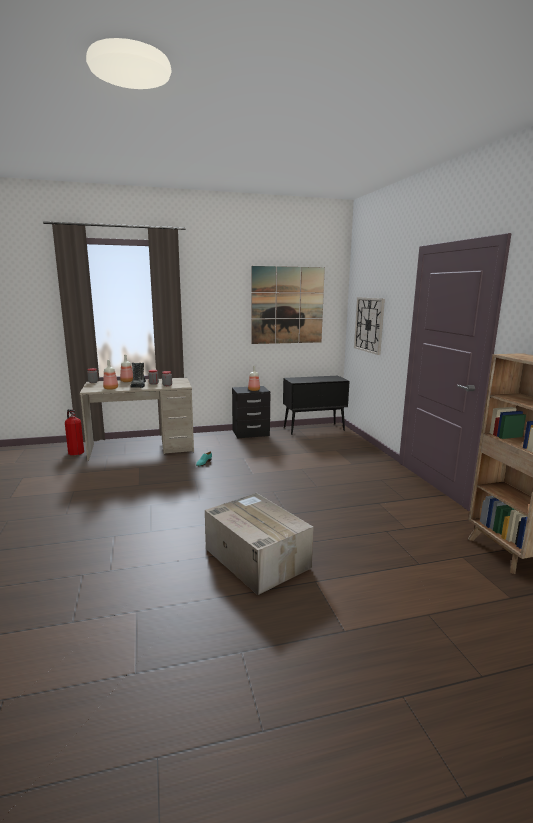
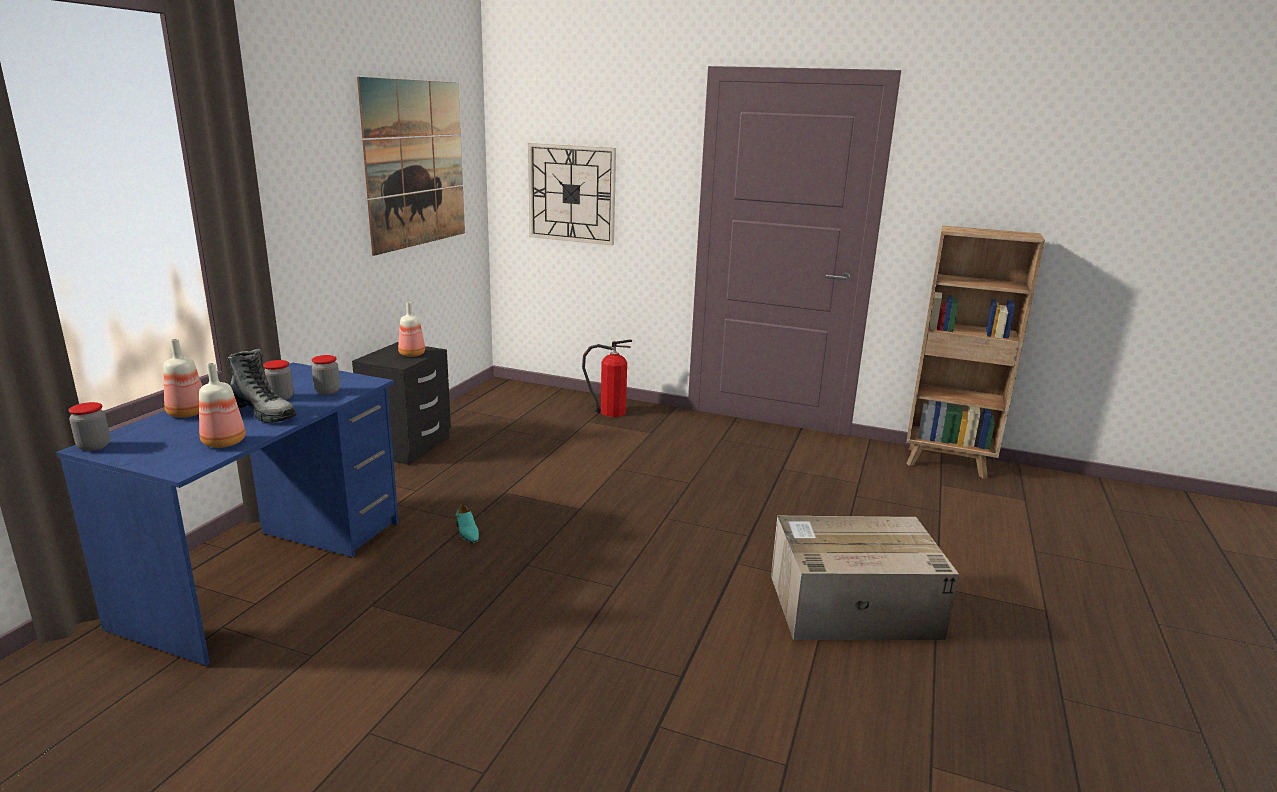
camera: 55 degrees left, 5 degrees up
fire extinguisher [65,409,84,455] -> fire extinguisher moved to [582,340,632,417]
beige desk [80,378,194,461] -> blue desk [56,363,399,666]
black cabinet [283,376,350,435] -> none

